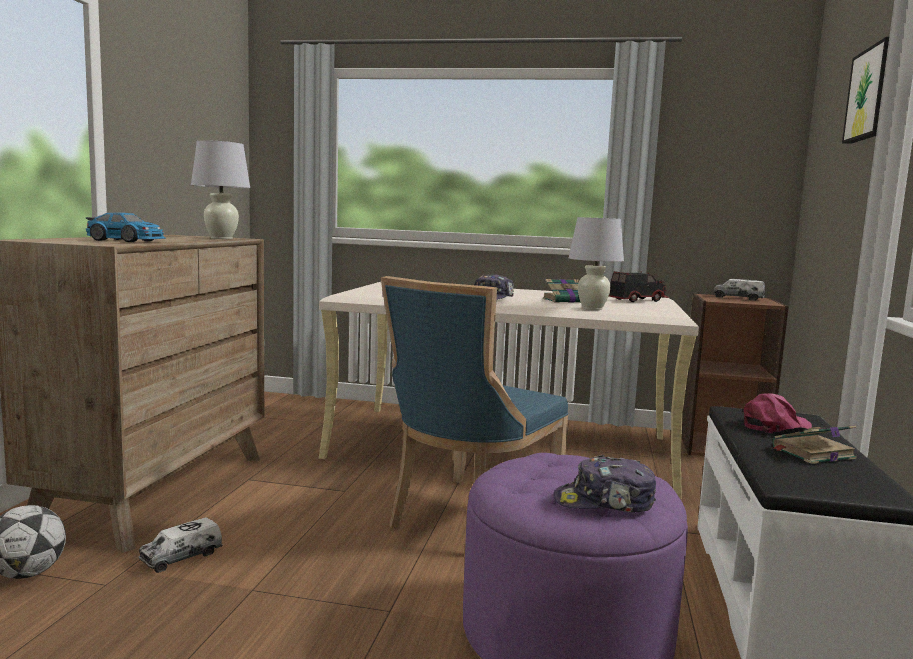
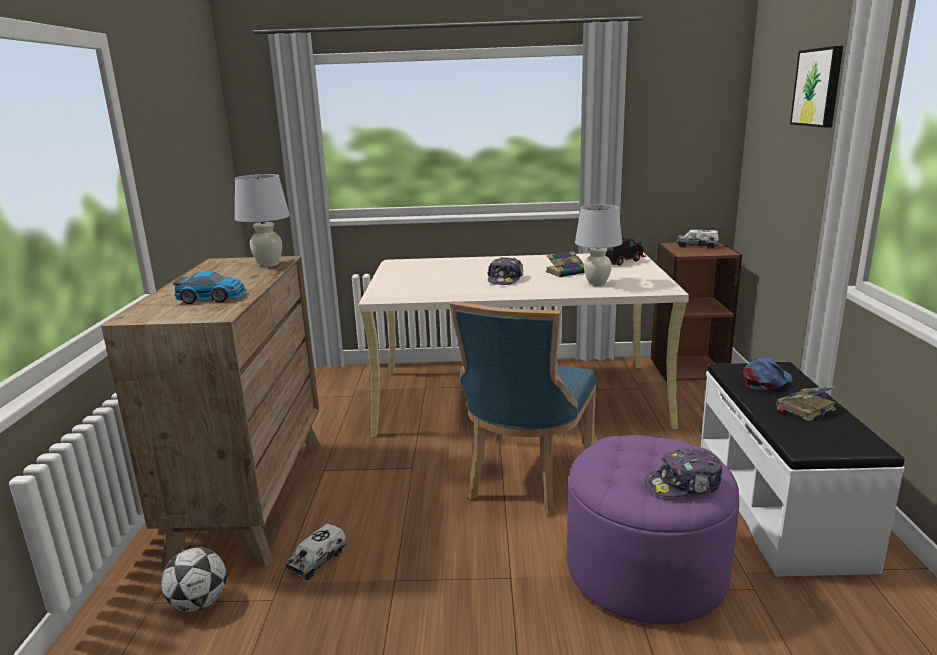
camera: 10 degrees left, 10 degrees up
pink cap [744,393,812,434] -> blue cap [743,358,793,392]

